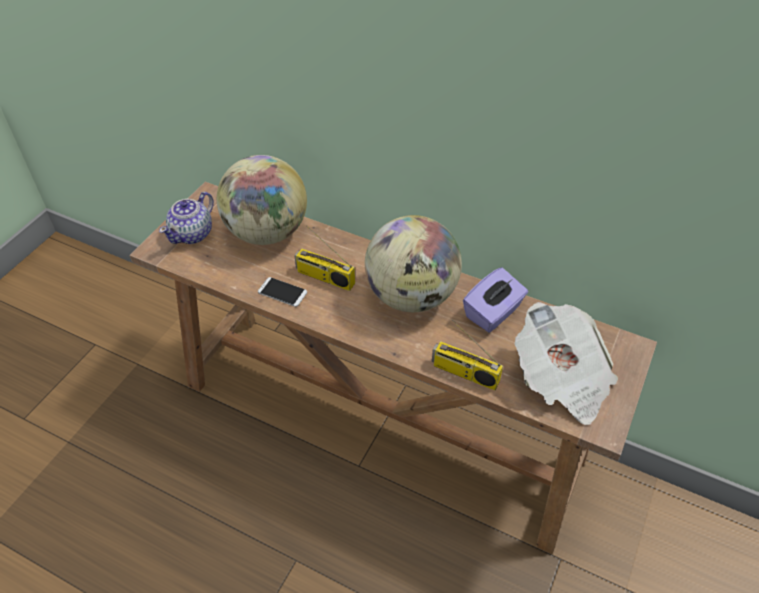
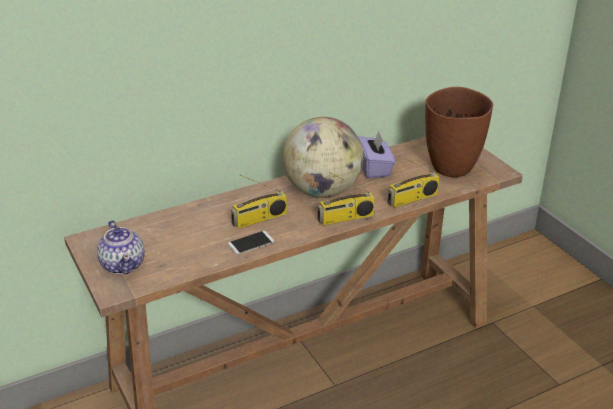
camera: 55 degrees left, 15 degrees down
globe [217,155,307,245] -> none
newspaper [515,302,618,425] -> brown vase [425,87,493,177]
none -> radio [318,172,375,226]

